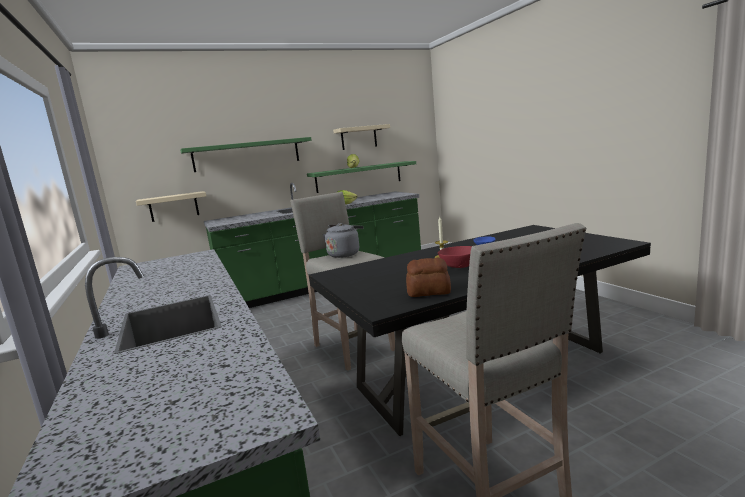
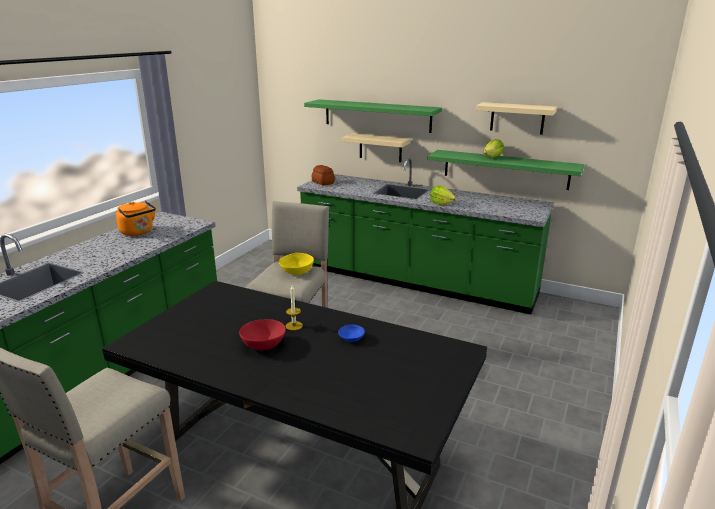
camera: 50 degrees right, 10 degrees up
beige shelf [136,191,206,222] -> beige shelf moved to [342,133,411,162]
grey kettle [323,223,363,258] -> yellow bowl [279,253,314,275]
bread [406,258,451,297] -> bread moved to [312,165,335,186]
none -> orange kettle [116,201,156,236]

